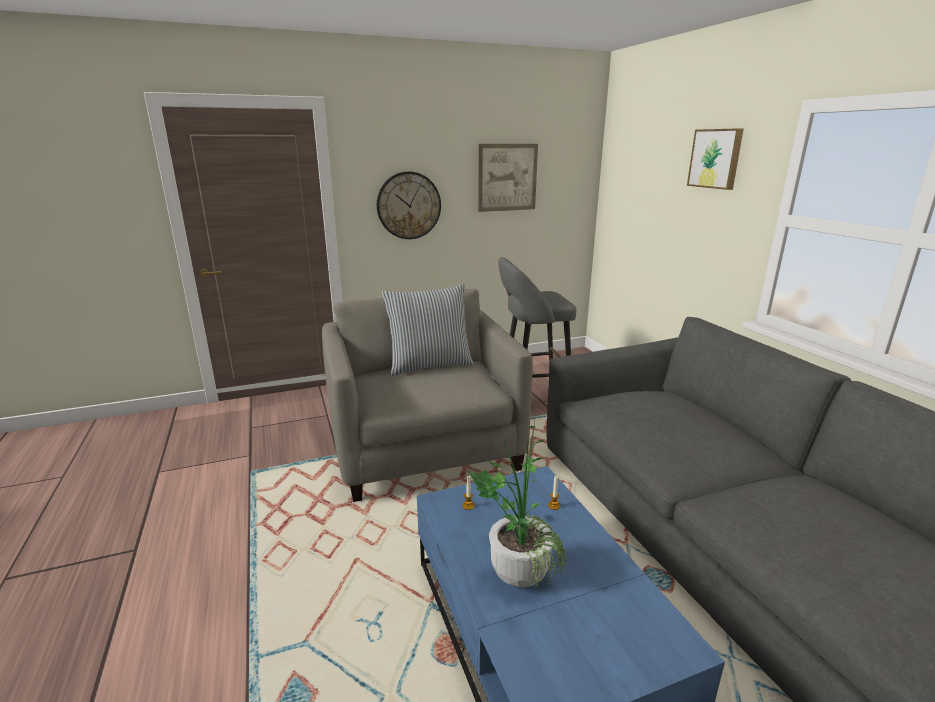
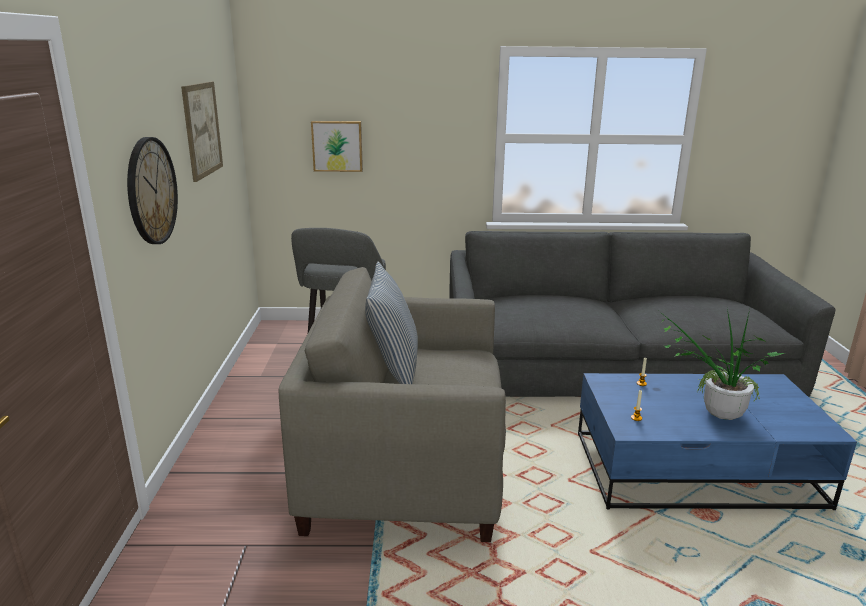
camera: 70 degrees left, 0 degrees up
picture [687,128,744,190] -> picture moved to [311,121,363,172]

